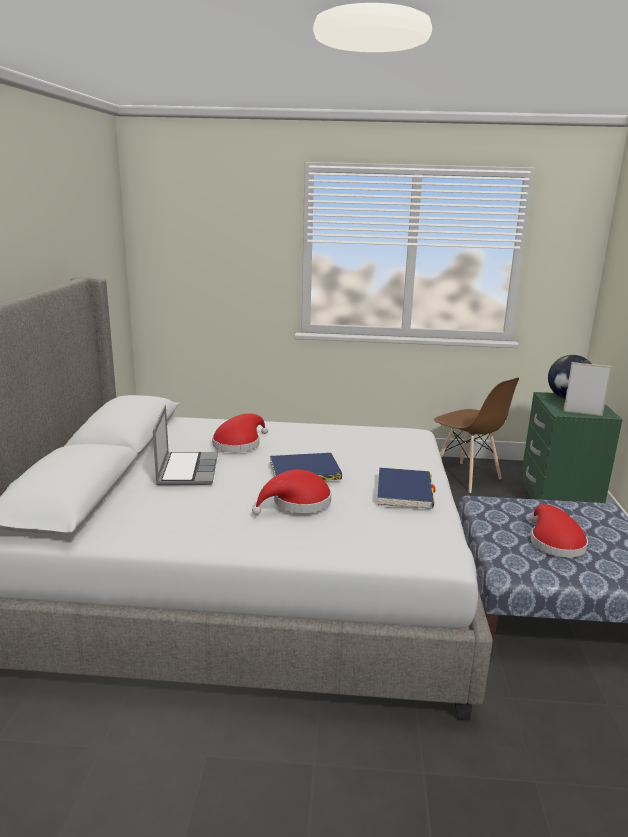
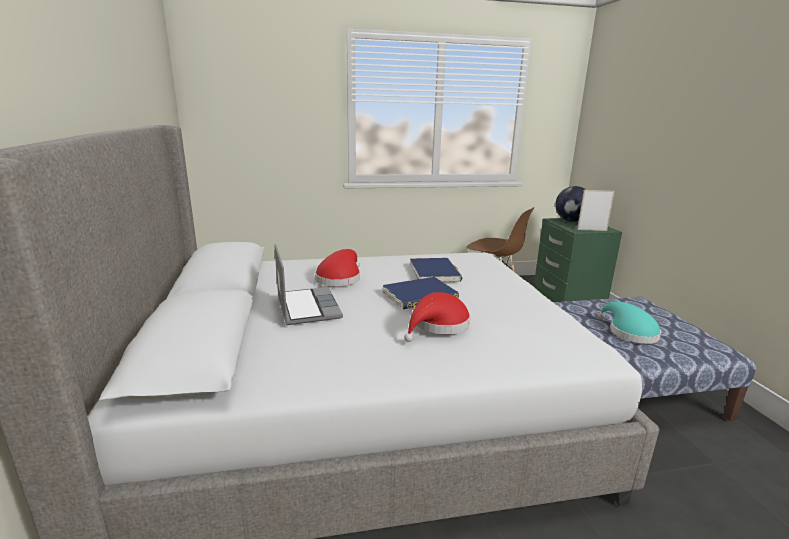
camera: 15 degrees left, 0 degrees up
blue book [378,467,436,509] -> blue book moved to [410,258,462,282]
red hat [530,504,588,558] -> turquoise hat [598,302,661,344]

